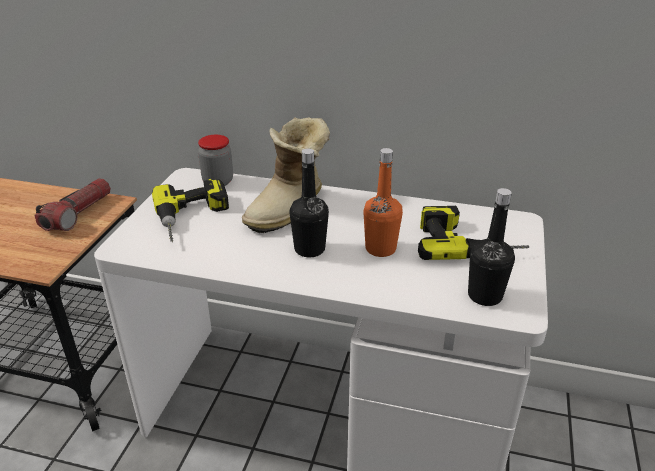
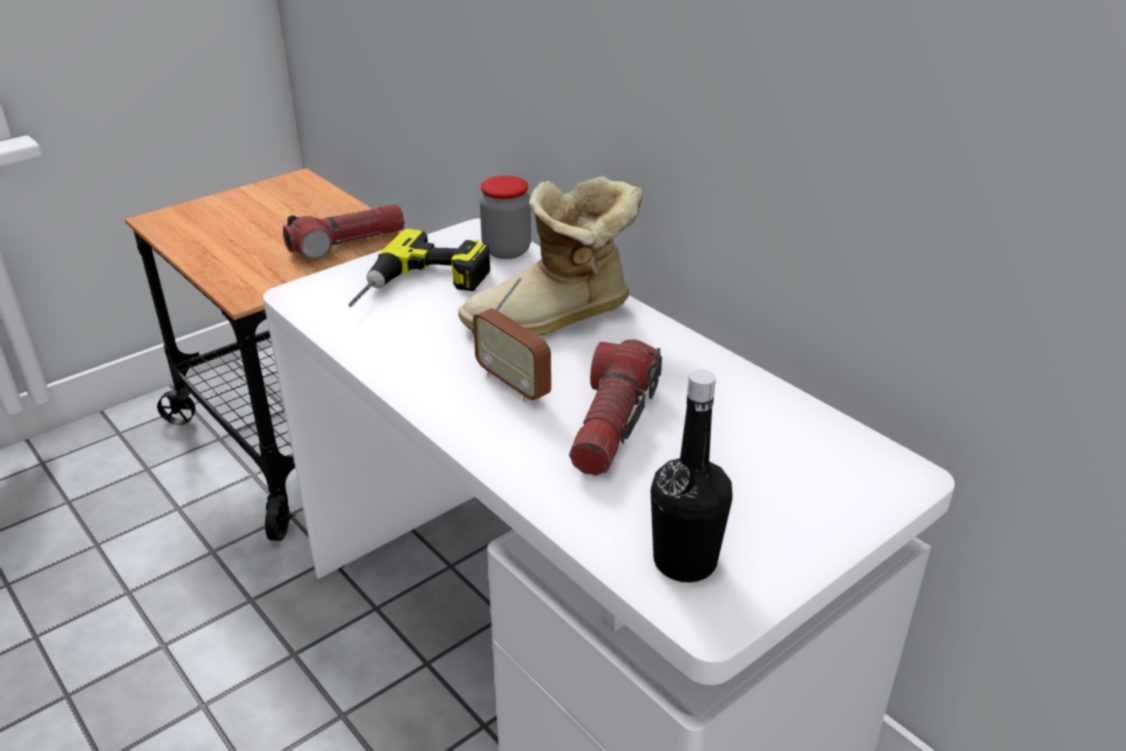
camera: 35 degrees right, 0 degrees up
black bottle [290,149,329,257] -> radio [473,277,551,402]
orange bottle [363,148,403,257] -> flashlight [569,339,662,476]
power drill [418,206,529,260] -> none

